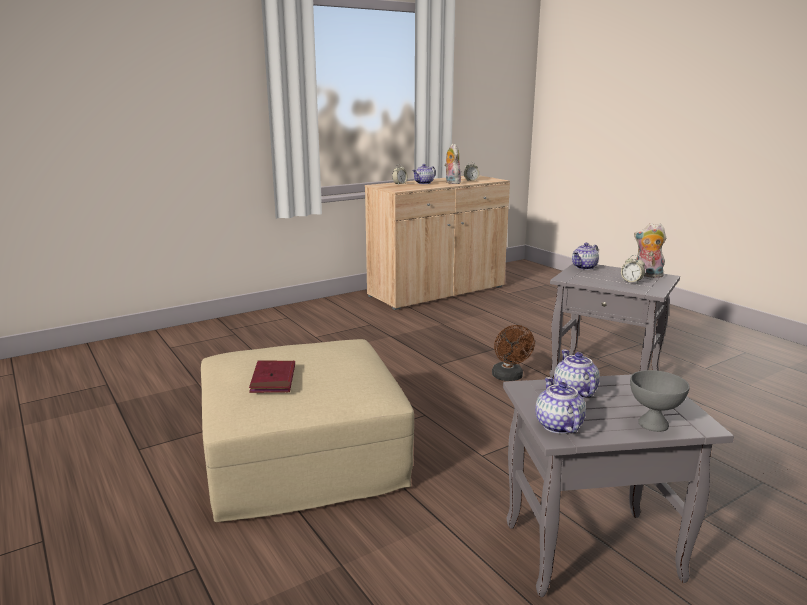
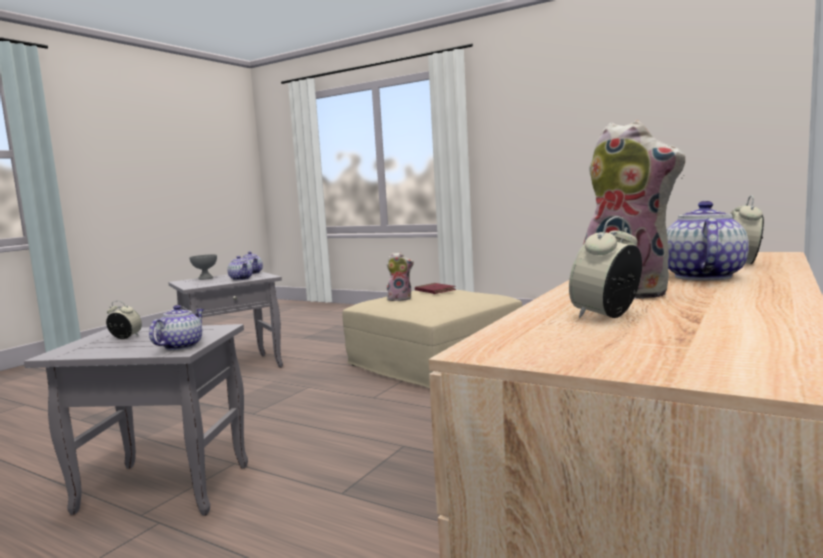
camera: 155 degrees right, 10 degrees down
brown fan [492,325,535,381] -> none
plush toy [634,223,666,278] -> plush toy moved to [387,252,414,301]

